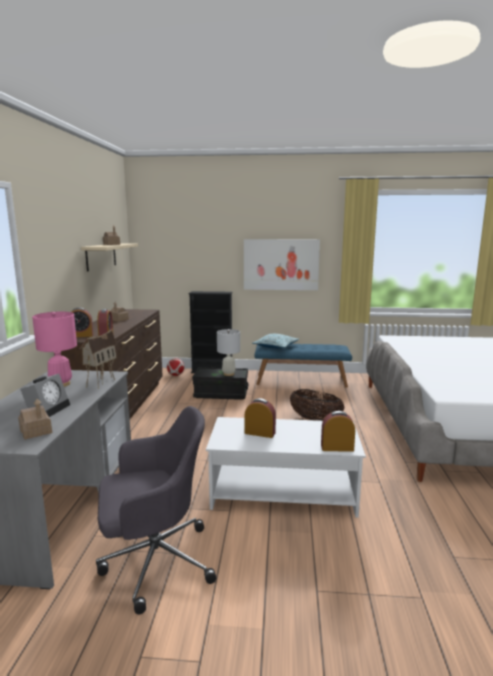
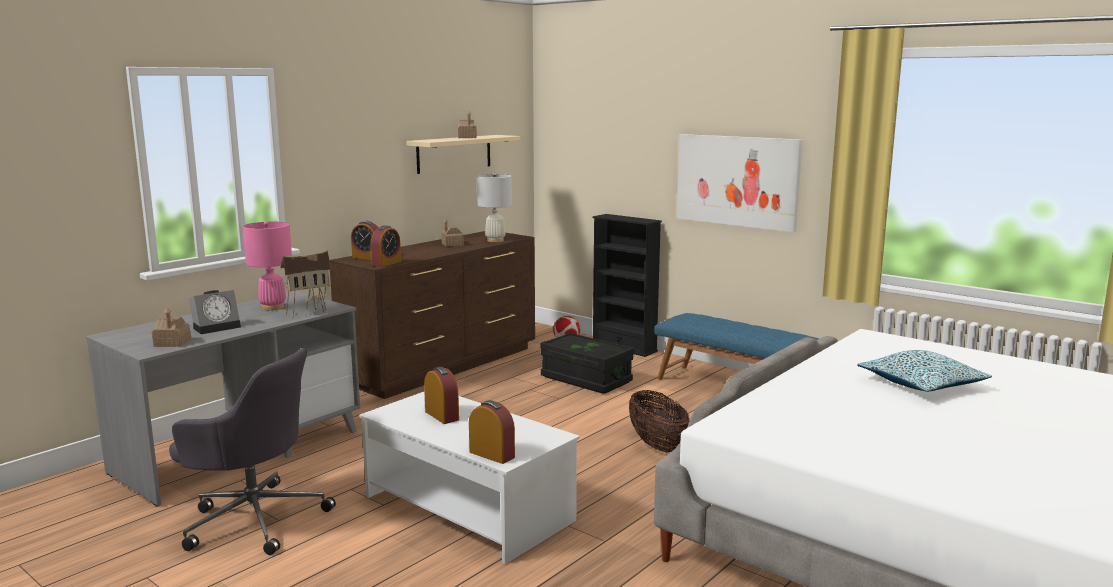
camera: 35 degrees right, 0 degrees up
white table lamp [217,329,240,376] -> white table lamp moved to [477,173,512,242]
pillow [252,334,299,348] -> pillow moved to [857,350,992,392]

